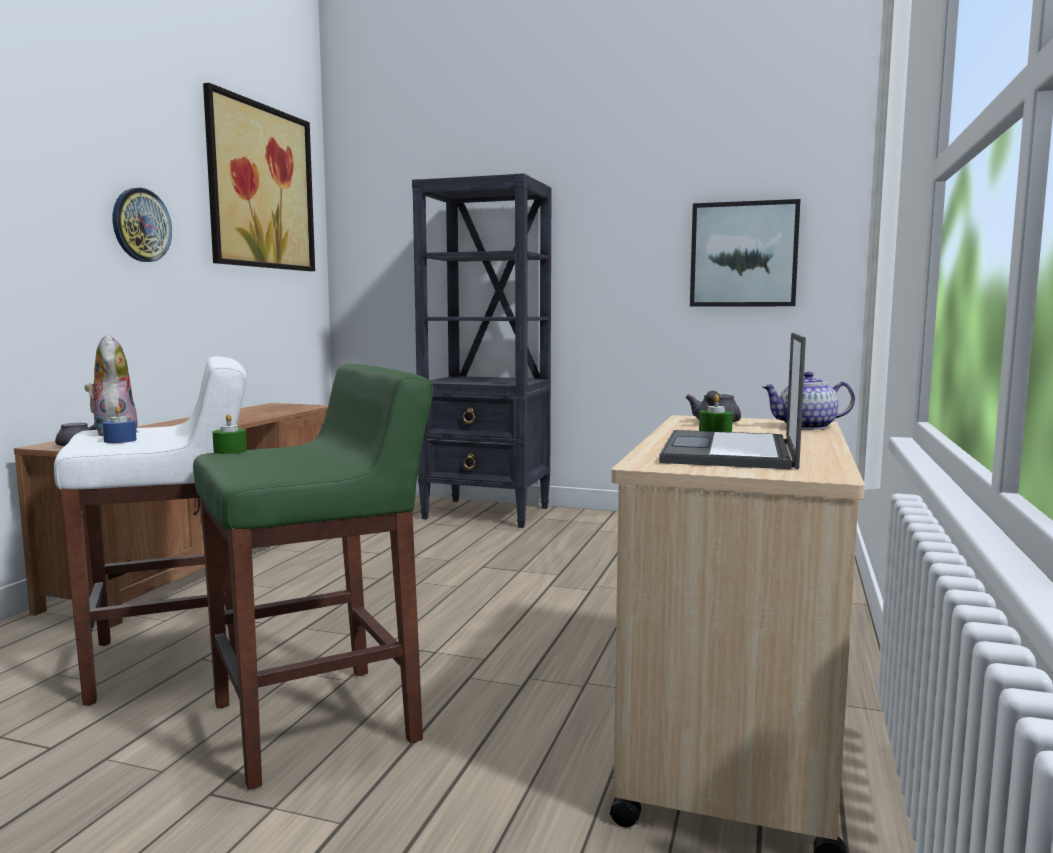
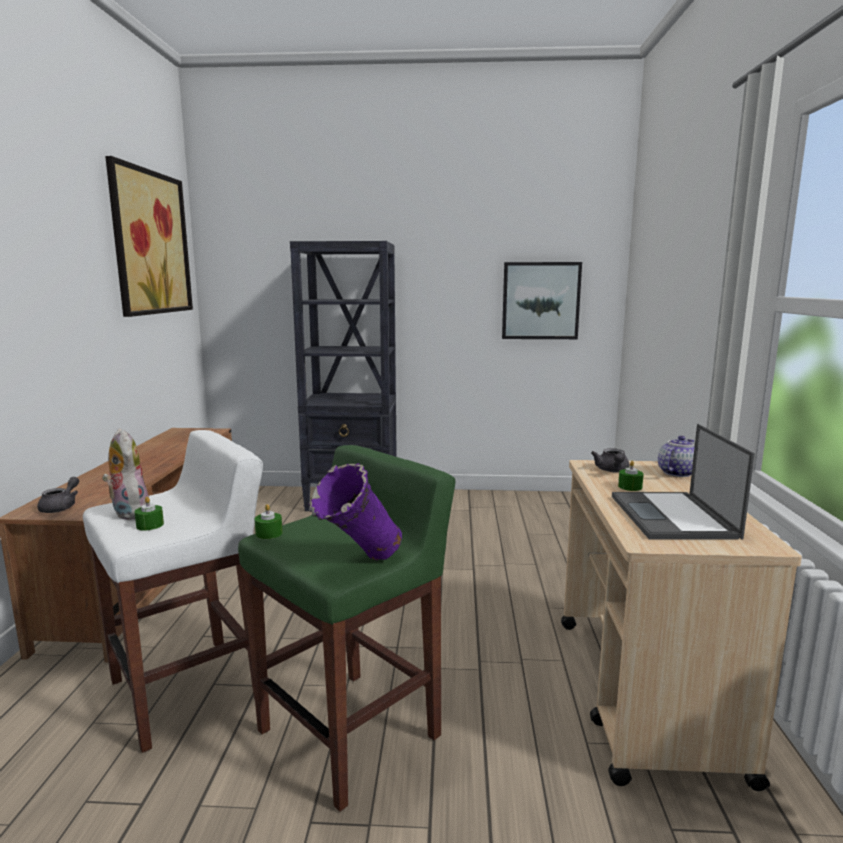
camera: 15 degrees left, 5 degrees up
blue candle [103,406,136,443] -> green candle [135,497,164,531]
wall clock [113,188,172,262] -> none
teapot [762,372,855,430] -> teapot turned 150 degrees clockwise [658,436,695,477]
none -> purple vase [309,463,402,560]

